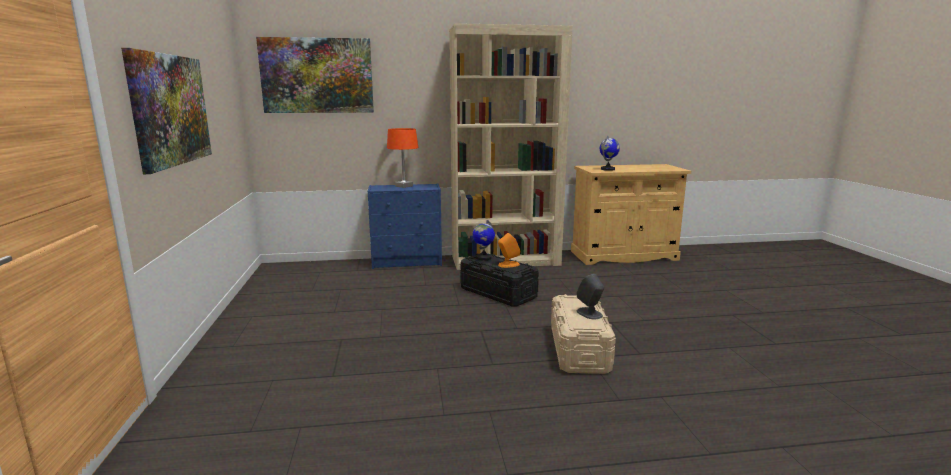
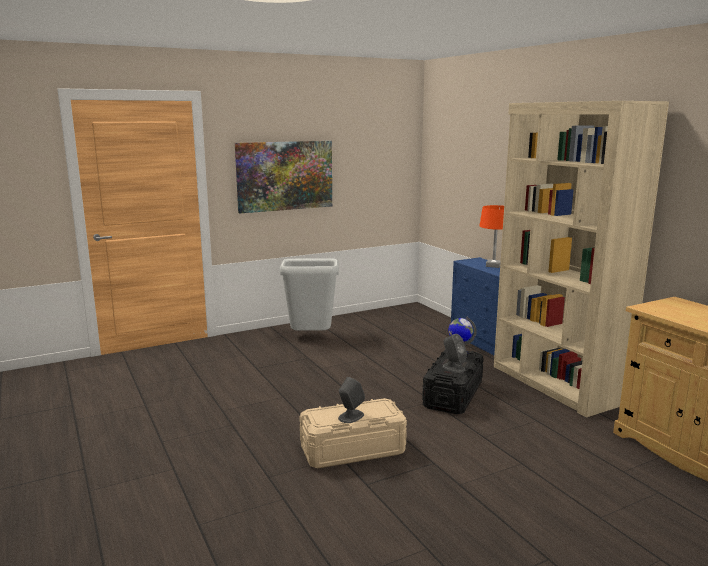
camera: 70 degrees right, 0 degrees up
picture [256,37,374,113] -> none
orange speaker [498,233,520,268] -> grey speaker [442,334,467,373]
globe [600,136,620,171] -> none
none -> grey trash can [280,258,339,331]

